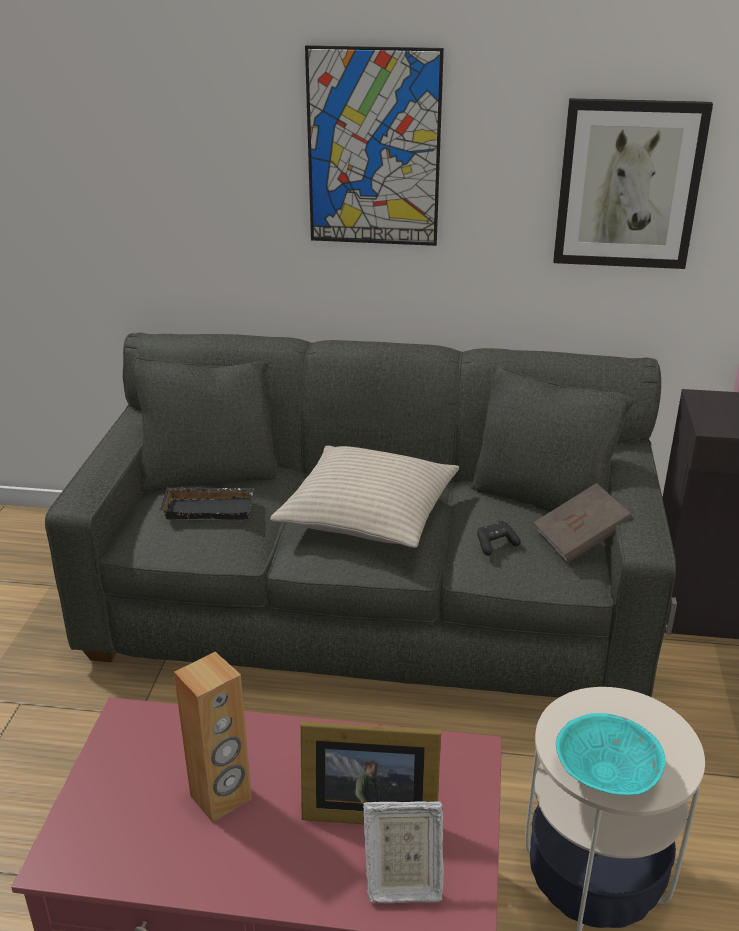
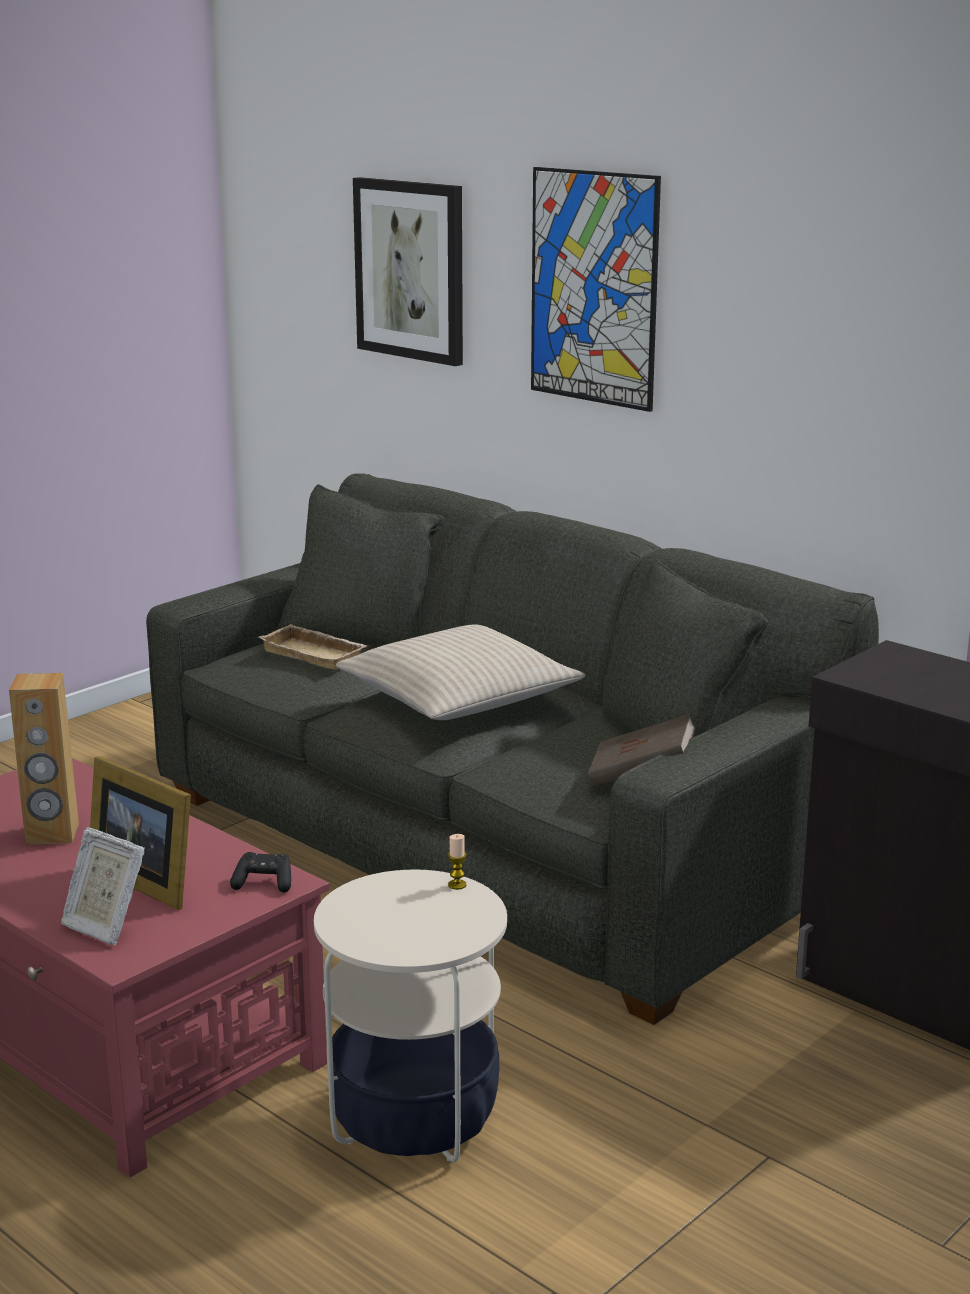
camera: 35 degrees right, 10 degrees down
black tray [160,487,254,520] -> beige tray [258,624,367,670]
black game controller [477,521,520,556] -> black game controller moved to [230,852,291,893]
picture [553,98,713,269] -> picture moved to [353,177,463,366]
turquoise bowl [556,713,666,795] -> none
none -> candle [448,834,466,890]

